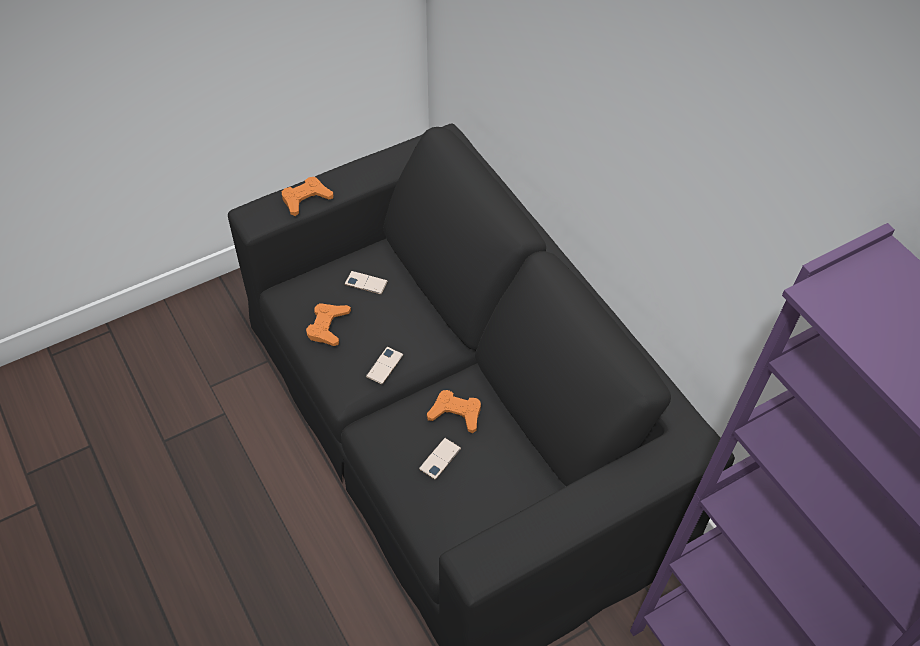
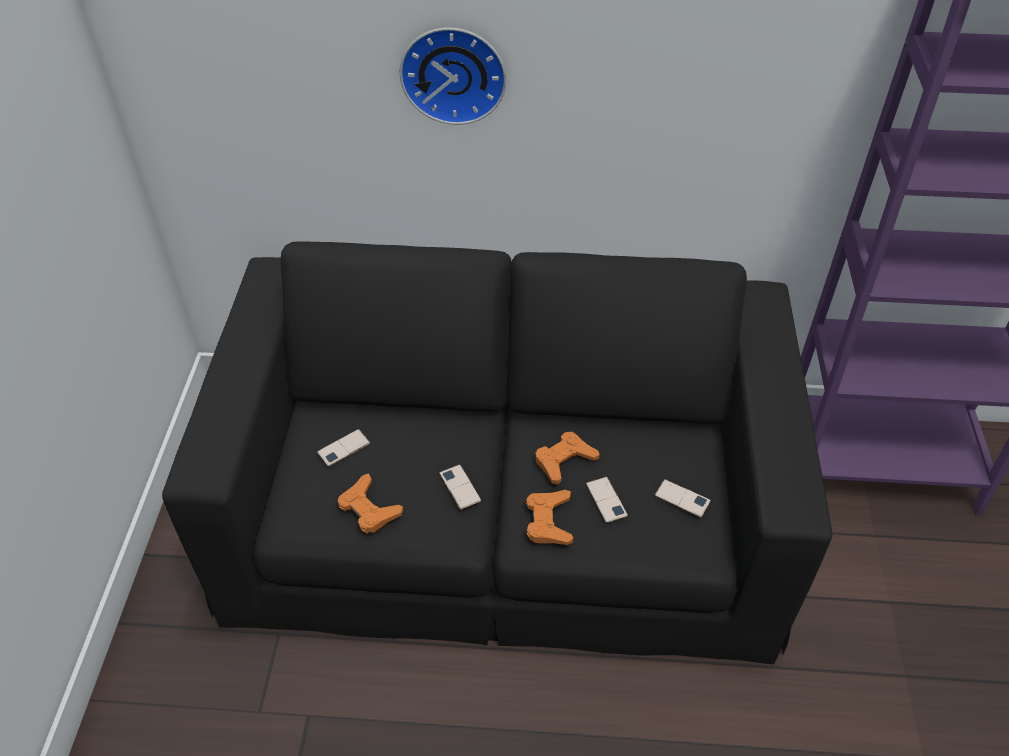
camera: 55 degrees left, 5 degrees down
orange game controller [282,177,333,216] -> orange game controller moved to [526,490,573,545]
none -> wall clock [400,28,506,125]
none -> phone [655,479,711,517]

